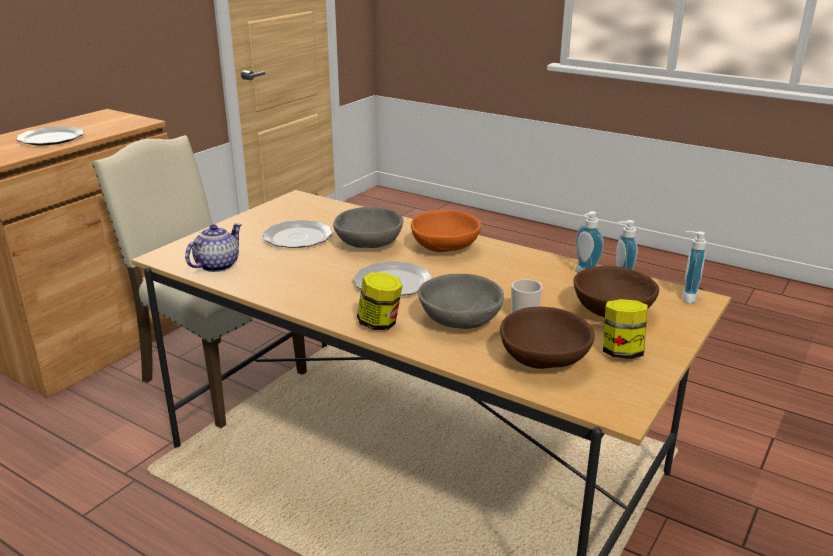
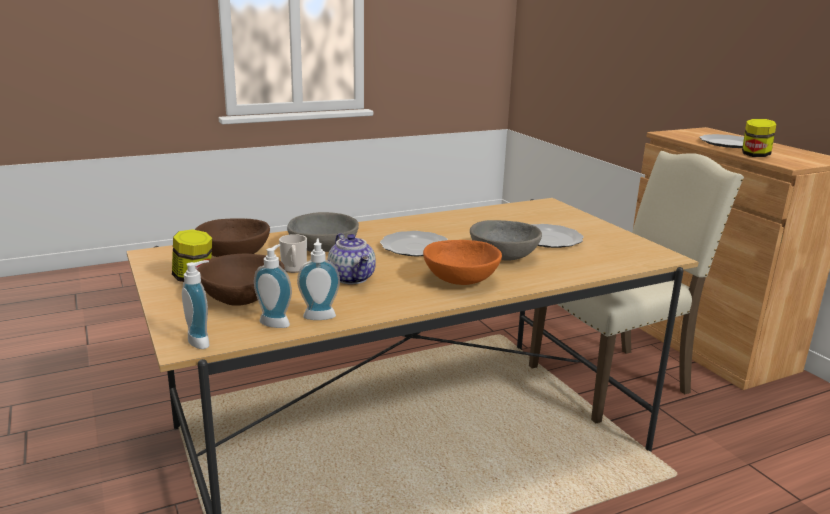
camera: 120 degrees right, 5 degrees down
teapot [185,224,242,272] -> teapot moved to [328,233,376,284]
jar [357,272,403,330] -> jar moved to [742,119,776,157]

